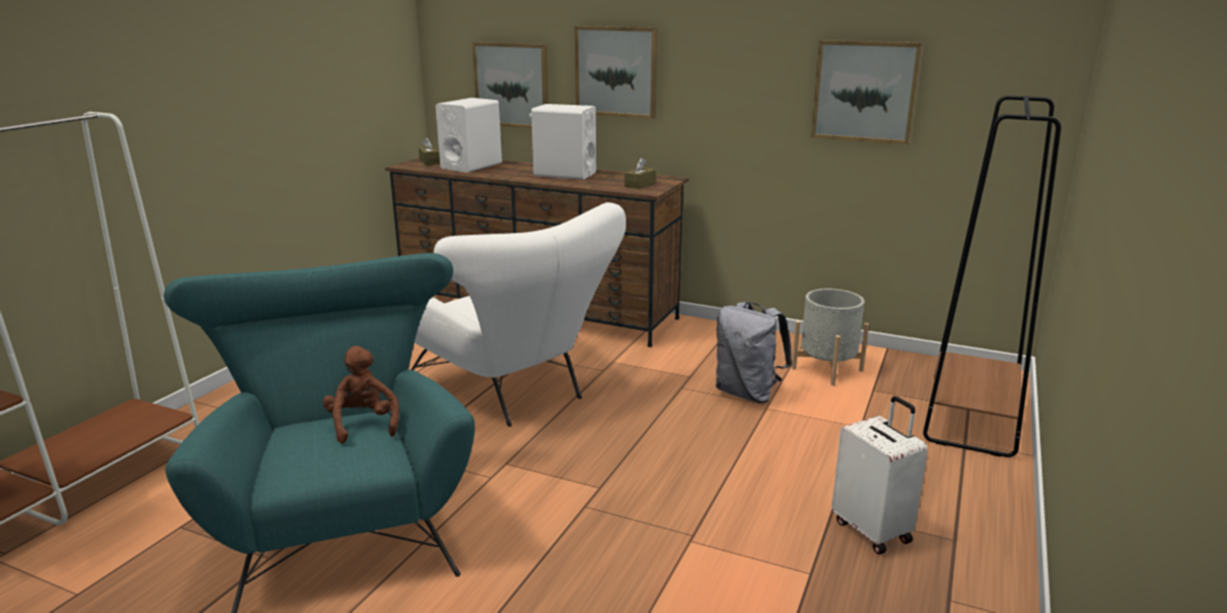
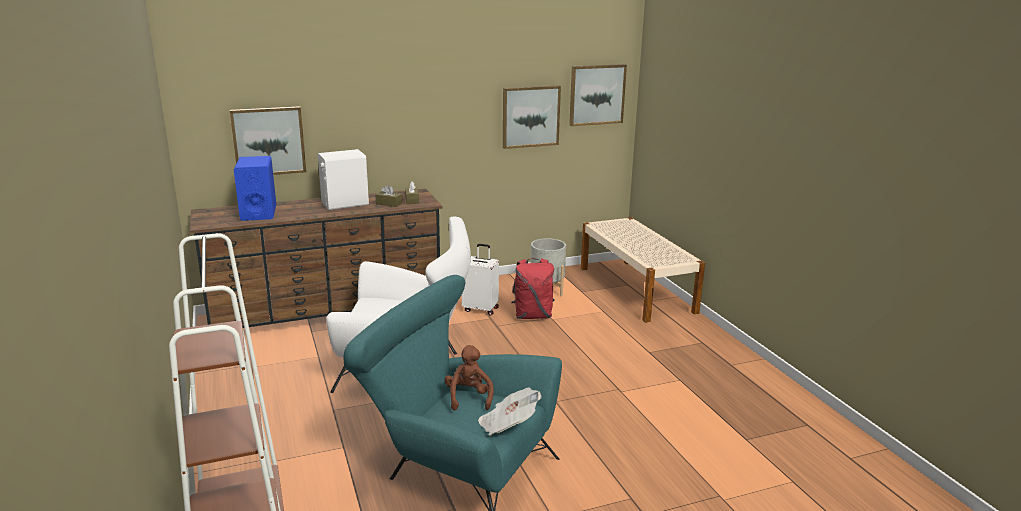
camera: 45 degrees left, 0 degrees up
brown plush toy [322,346,399,444] -> brown plush toy turned 60 degrees clockwise [444,345,494,411]
brown tissue box [419,137,440,165] -> brown tissue box moved to [376,185,403,207]
white speaker [436,98,502,173] -> blue speaker [234,156,276,221]
picture [575,26,657,119] -> picture moved to [569,64,627,126]
grey backpack [716,302,792,403] -> red backpack [511,258,555,319]
white suitcase [832,396,928,554] -> white suitcase moved to [462,244,499,316]
clothes rack [923,95,1061,457] -> beige bench [581,217,705,323]
none -> newspaper [478,387,542,436]

